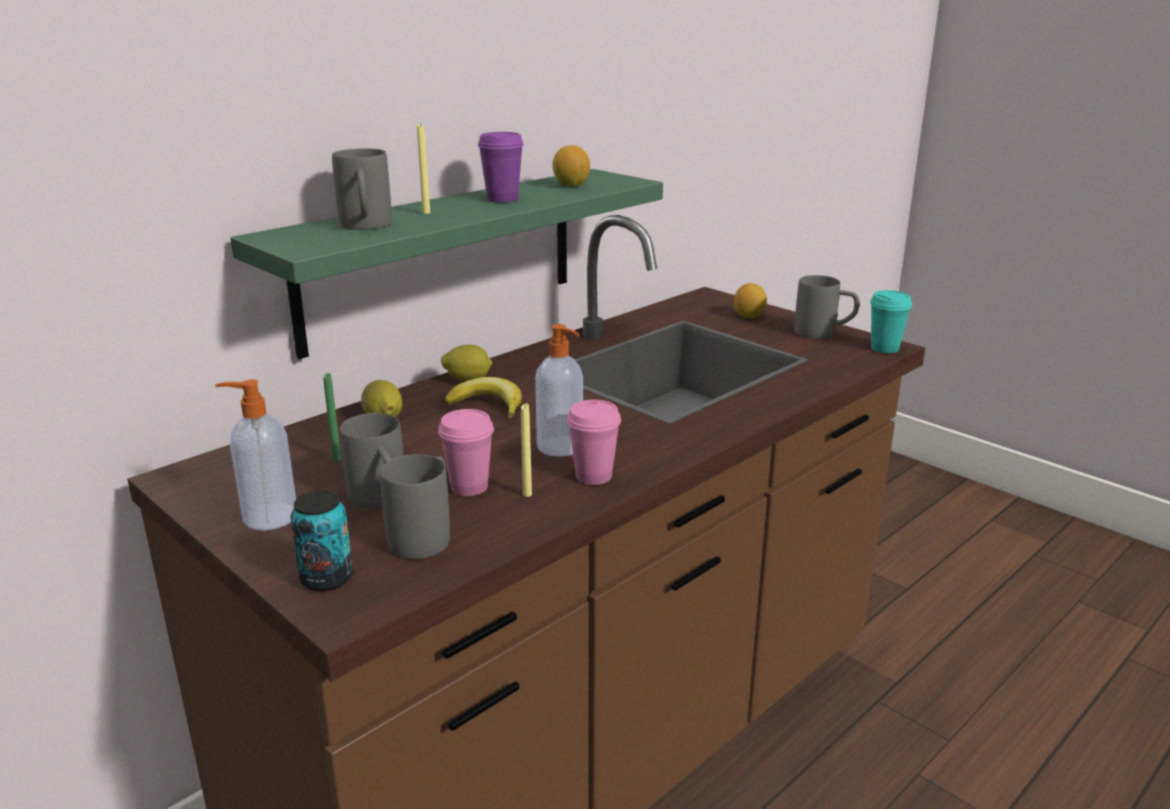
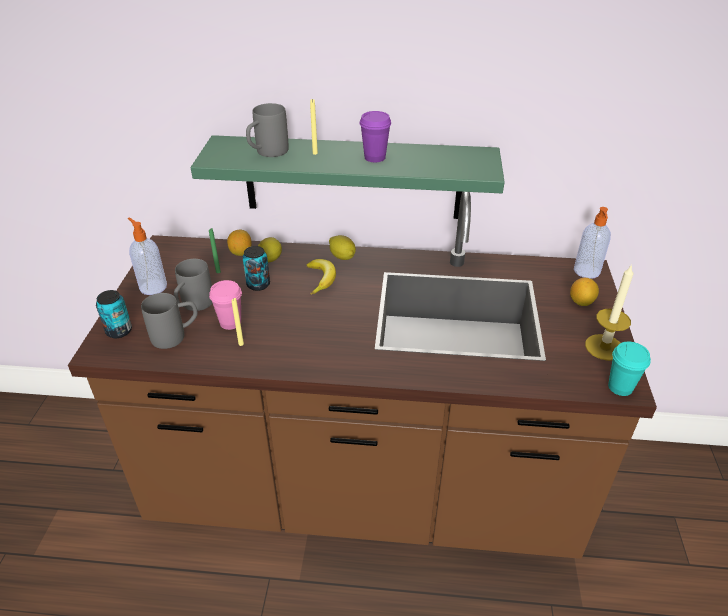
camera: 50 degrees right, 15 degrees up
soap dispenser [535,324,583,457] -> soap dispenser moved to [574,207,611,279]
lemon [553,145,590,187] -> lemon moved to [227,230,252,256]
pink cup [567,400,621,485] -> none
grey mug [794,275,860,339] -> candle [585,264,633,361]
none -> can [242,246,270,291]

